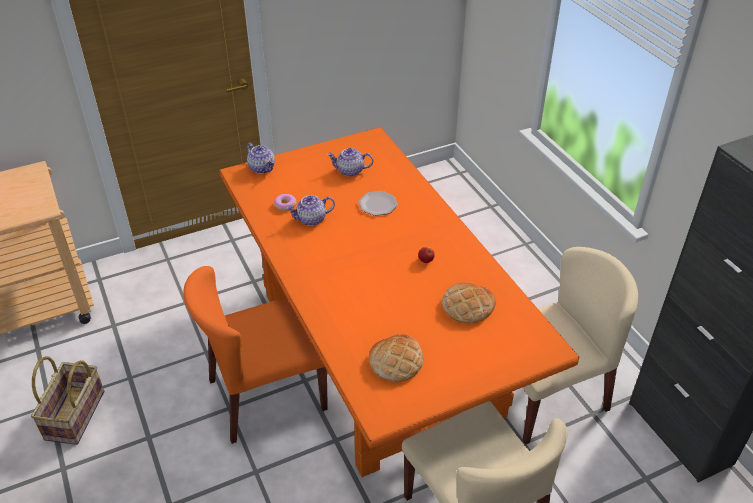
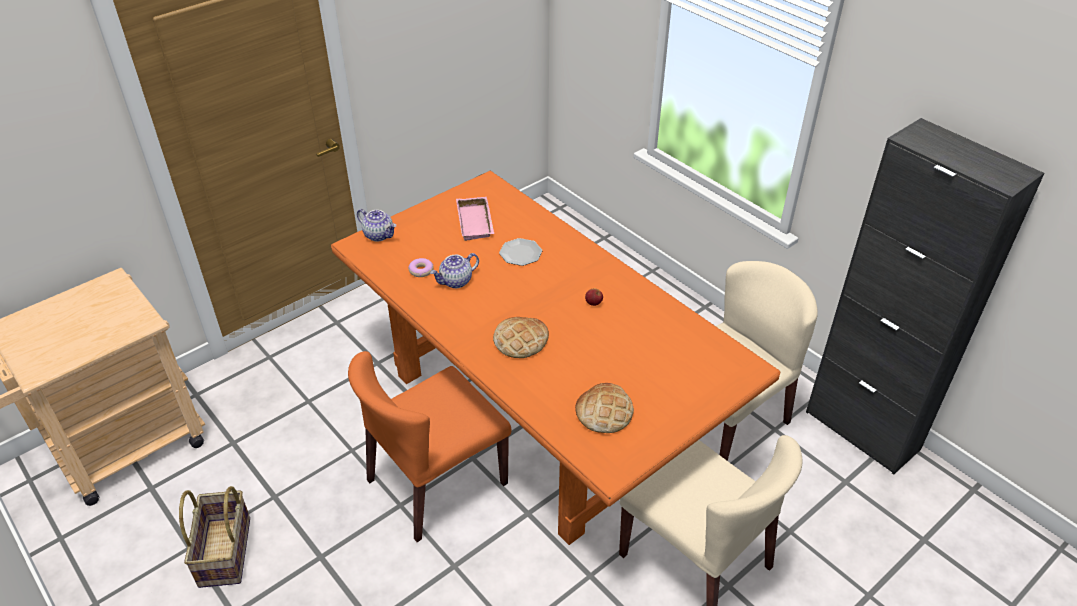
camera: 15 degrees left, 0 degrees up
teapot [327,148,373,177] -> pink tray [456,197,495,241]
bread [442,283,496,323] -> bread moved to [493,317,549,358]

